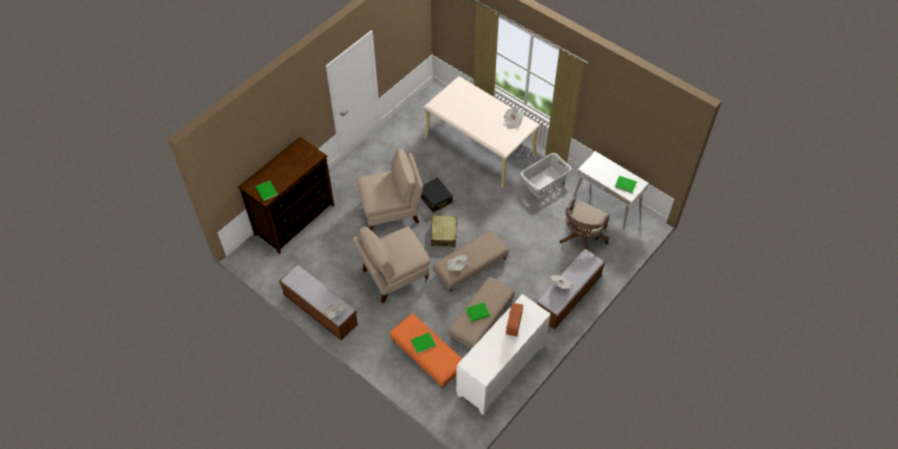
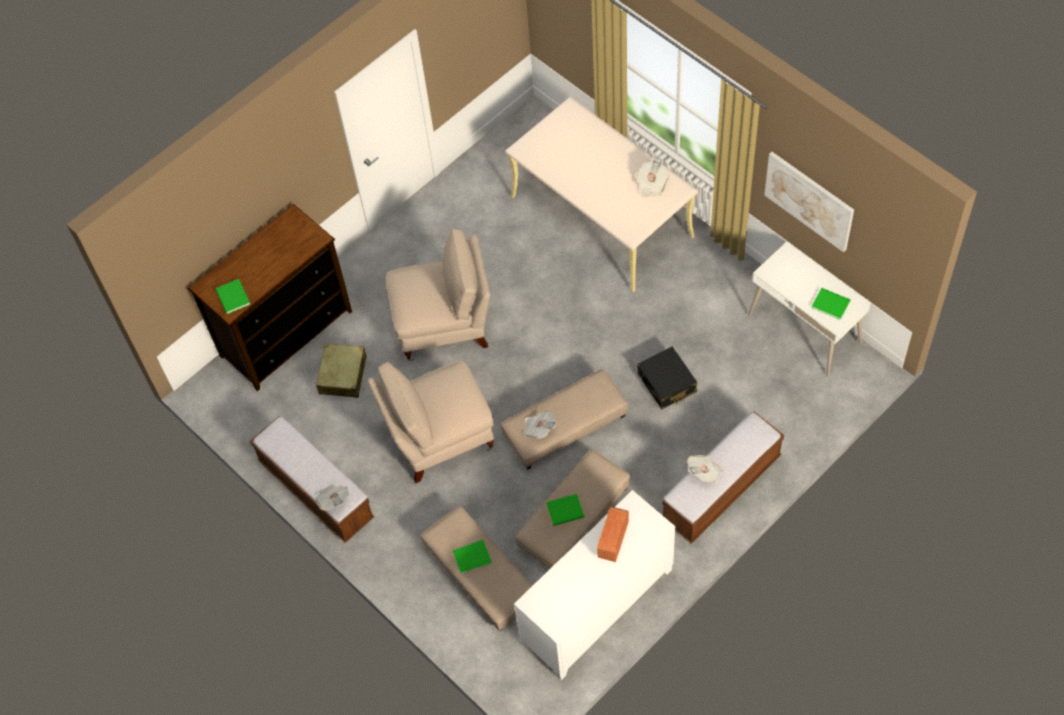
camera: 10 degrees right, 5 degrees up
orange ottoman [390,314,462,388] -> beige ottoman [421,506,532,631]
black suitcase [421,177,453,213] -> black suitcase moved to [637,346,697,409]
beige suitcase [431,215,457,247] -> beige suitcase moved to [316,343,367,398]
grey laundry basket [520,153,572,197] -> none
brown office chair [560,197,610,250] -> none
none -> picture [764,152,854,252]

